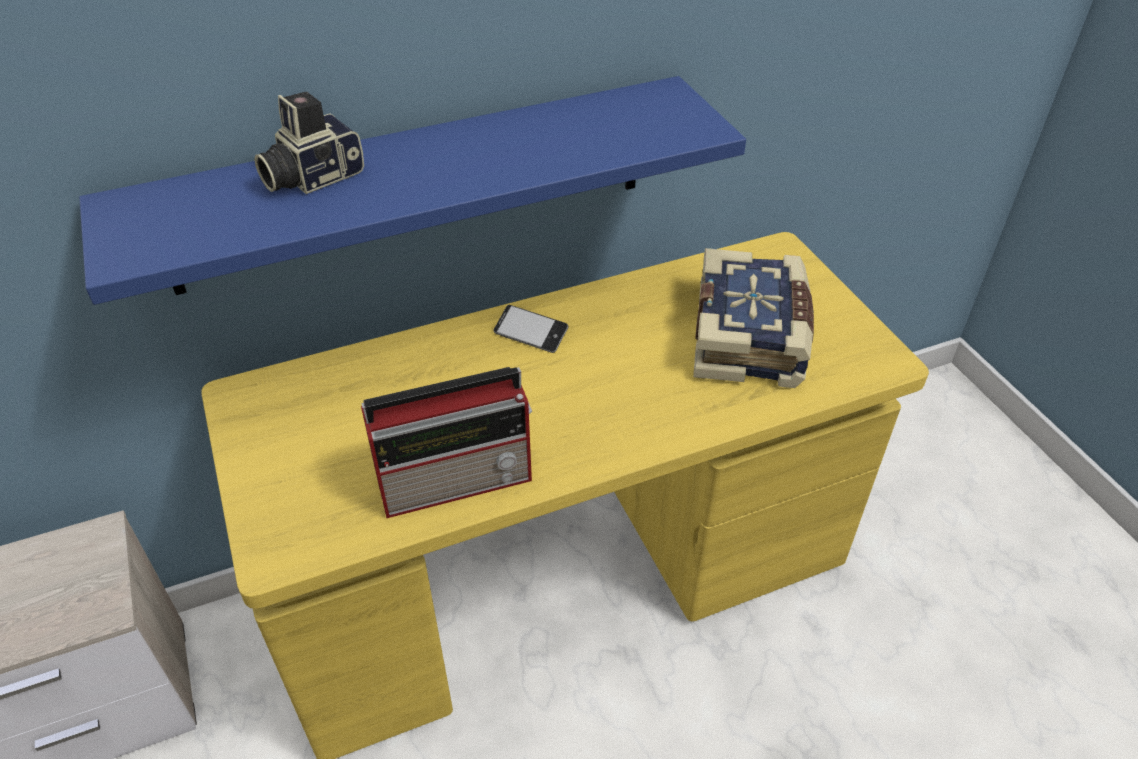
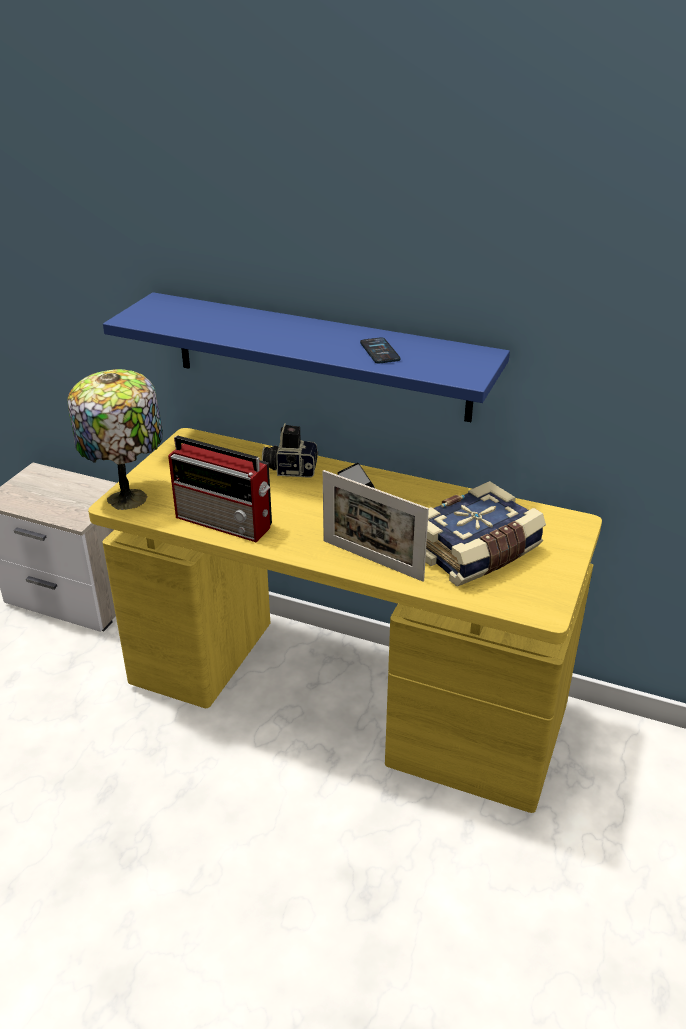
camera: 45 degrees right, 10 degrees down
camera [254,92,364,194] -> camera moved to [262,423,318,478]
none -> table lamp [68,369,163,510]
none -> picture frame [323,470,429,582]
none -> phone [360,337,400,364]

